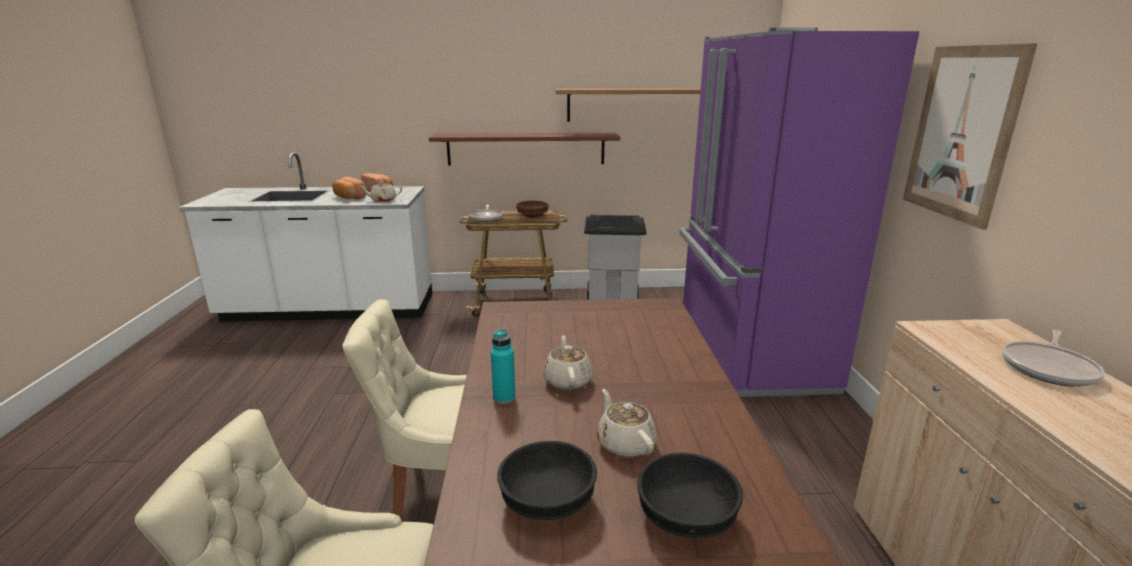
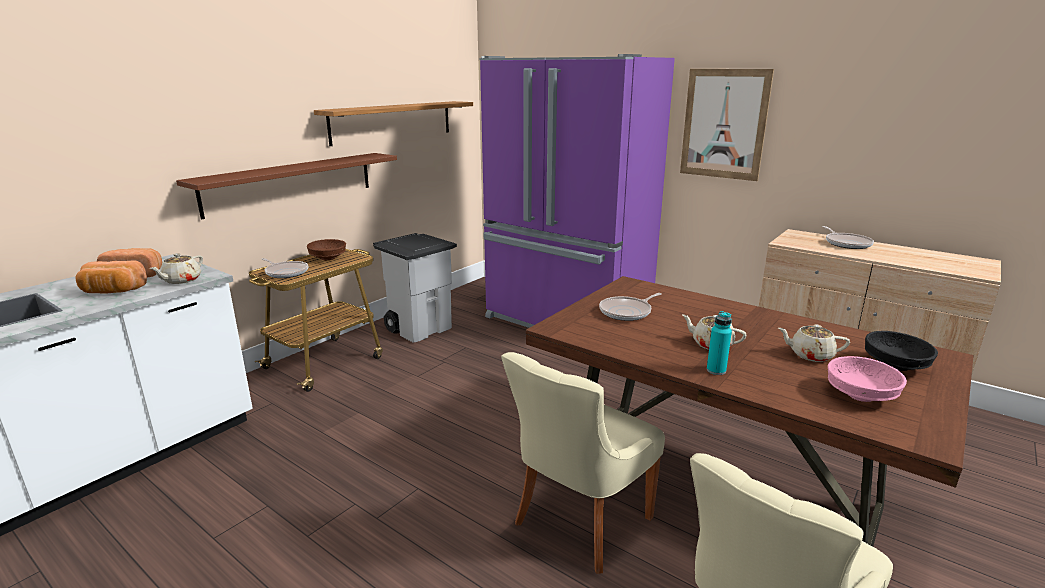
camera: 50 degrees left, 0 degrees up
black bowl [498,441,597,520] -> pink bowl [828,356,907,402]
none -> frying pan [599,293,662,321]

